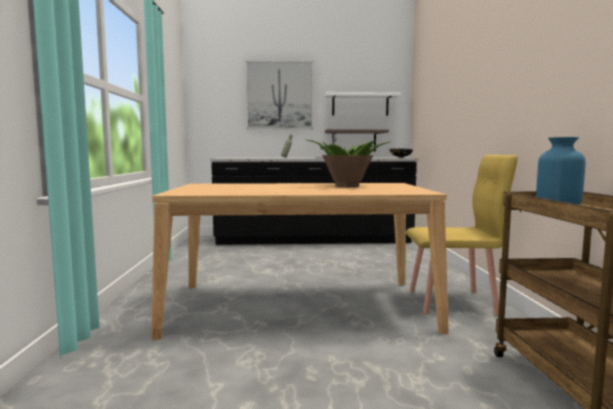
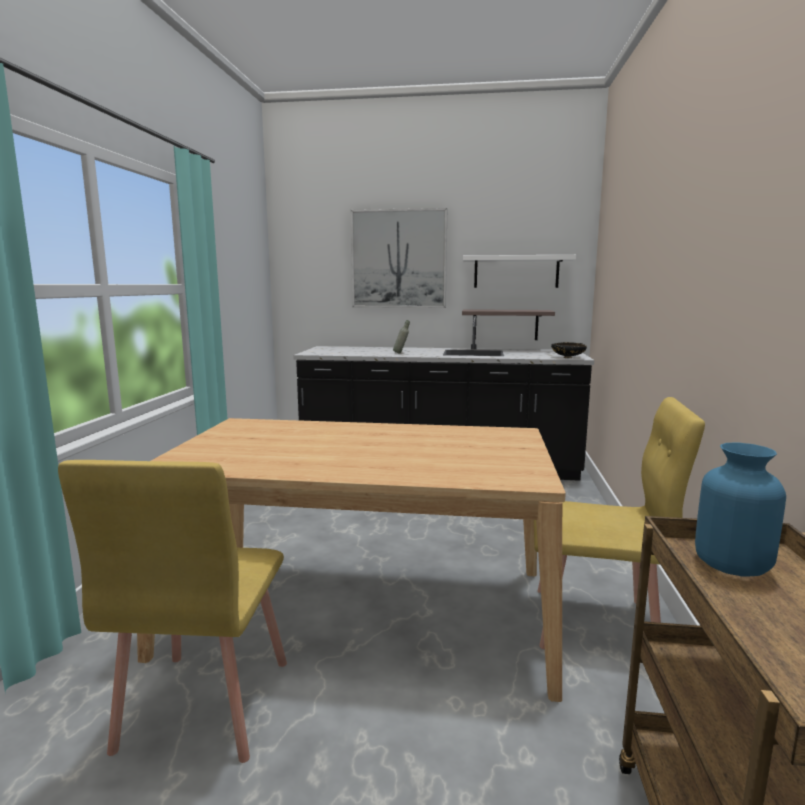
camera: 10 degrees right, 5 degrees up
potted plant [307,140,391,187] -> none
none -> yellow chair [58,460,287,763]

